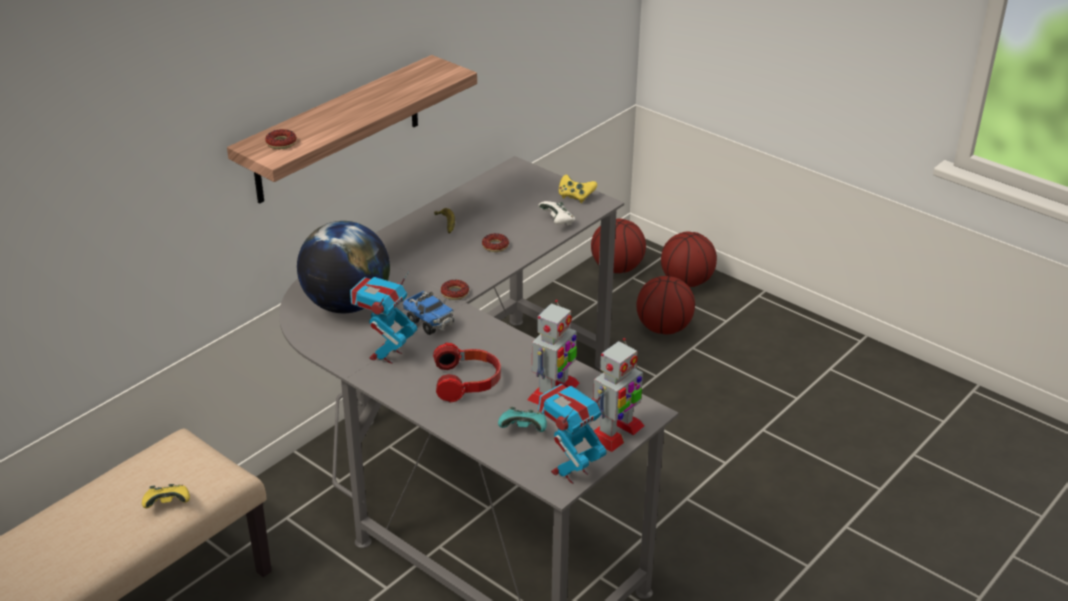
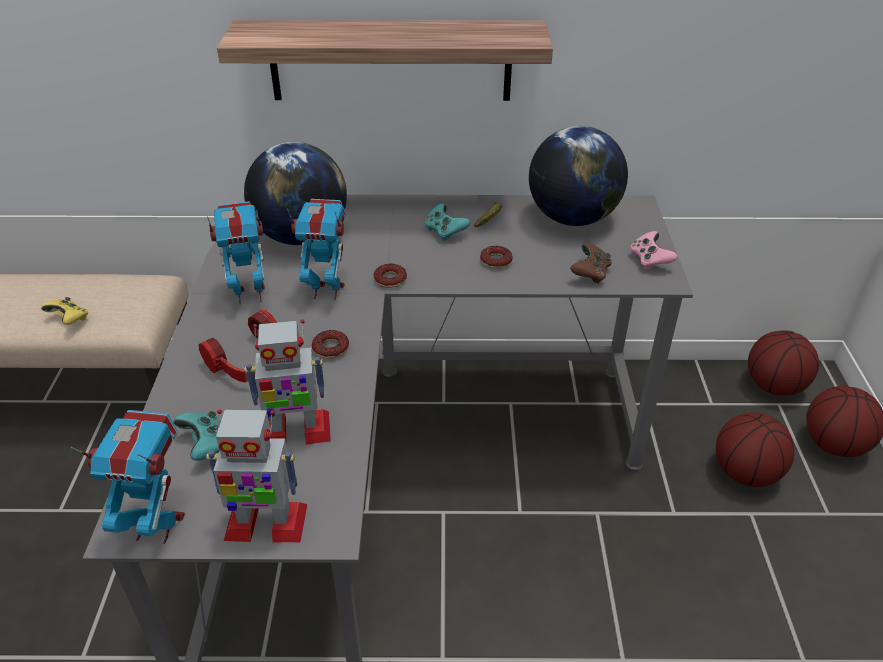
camera: 50 degrees right, 5 degrees up
donut [266,129,297,149] -> donut moved to [312,330,349,359]
toy truck [403,291,454,335] -> toy robot [287,199,346,300]
white game controller [539,201,575,226] -> brown game controller [570,243,611,284]
yellow game controller [559,175,597,203] -> pink game controller [630,231,678,270]
none -> turquoise game controller [424,203,470,241]
none -> globe [529,126,628,226]

